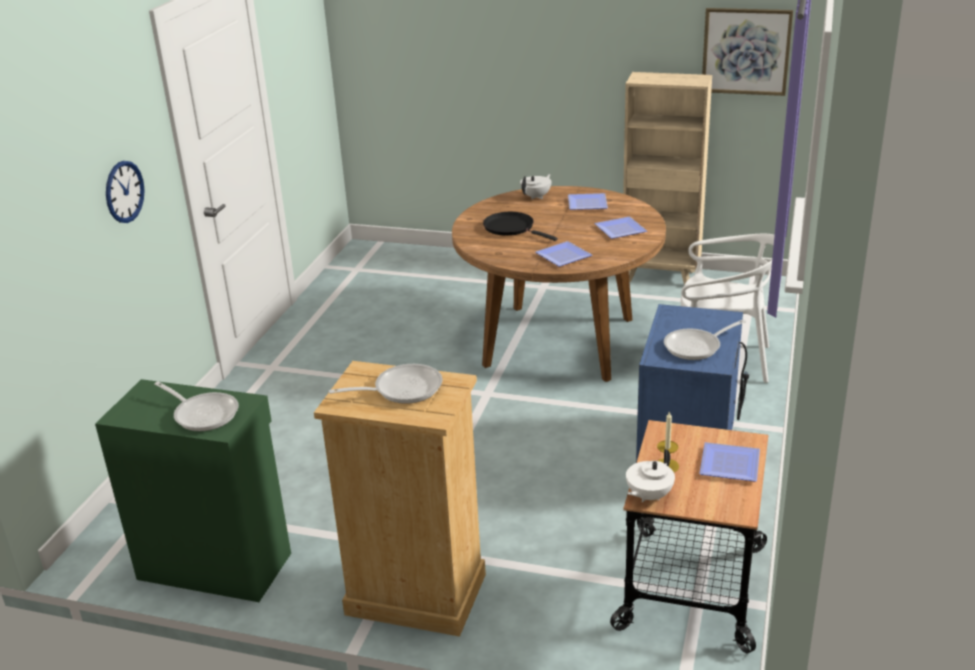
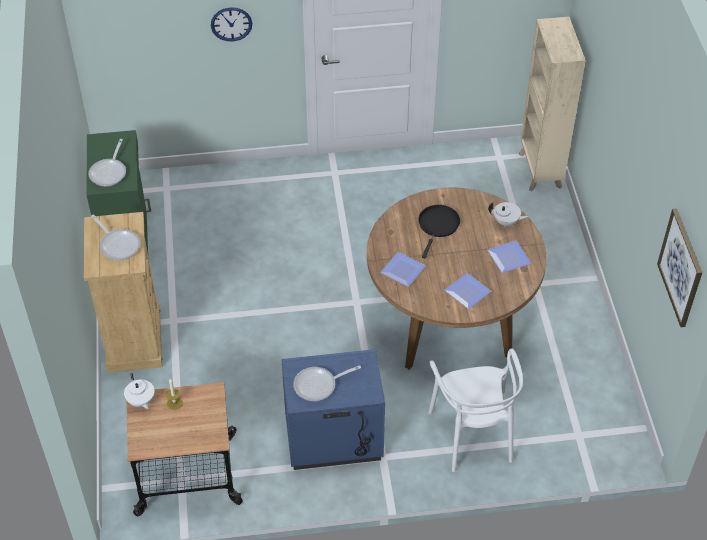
camera: 65 degrees right, 20 degrees up
beige bookcase [623,72,712,285] -> beige bookcase moved to [518,17,586,191]
white teapot [626,449,675,502] -> white teapot turned 135 degrees counterclockwise [124,373,155,409]
frying pan [664,319,746,360] -> frying pan turned 60 degrees counterclockwise [293,365,361,401]
plate [699,442,760,482] -> none

